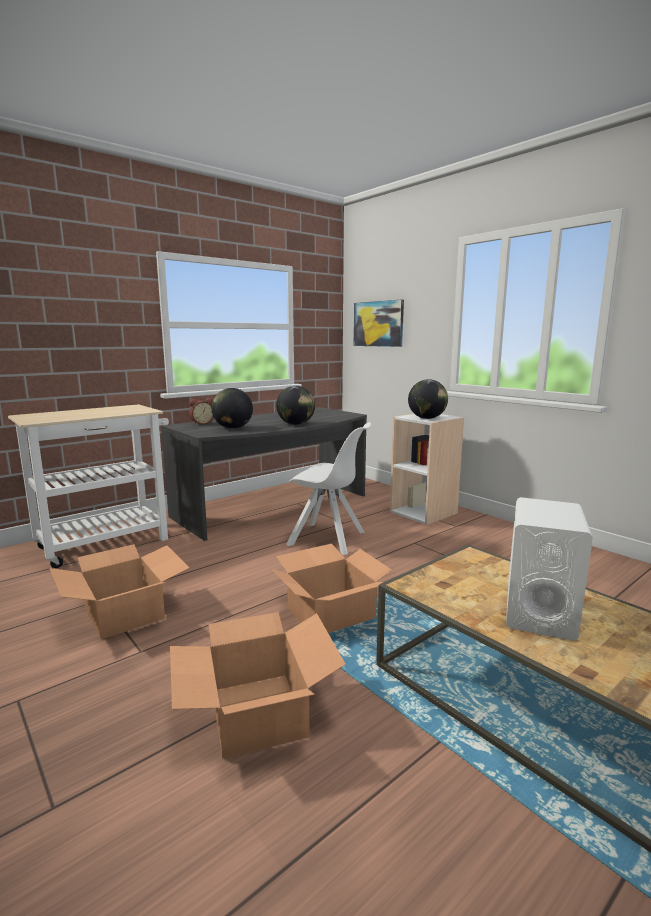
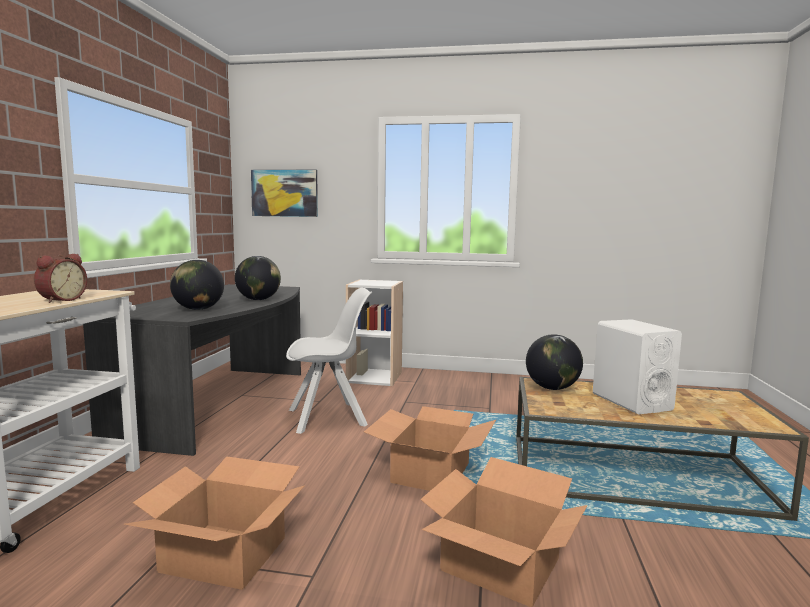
camera: 40 degrees left, 5 degrees down
alarm clock [189,398,214,425] -> alarm clock moved to [34,254,87,303]
globe [408,379,448,419] -> globe moved to [526,334,583,390]

